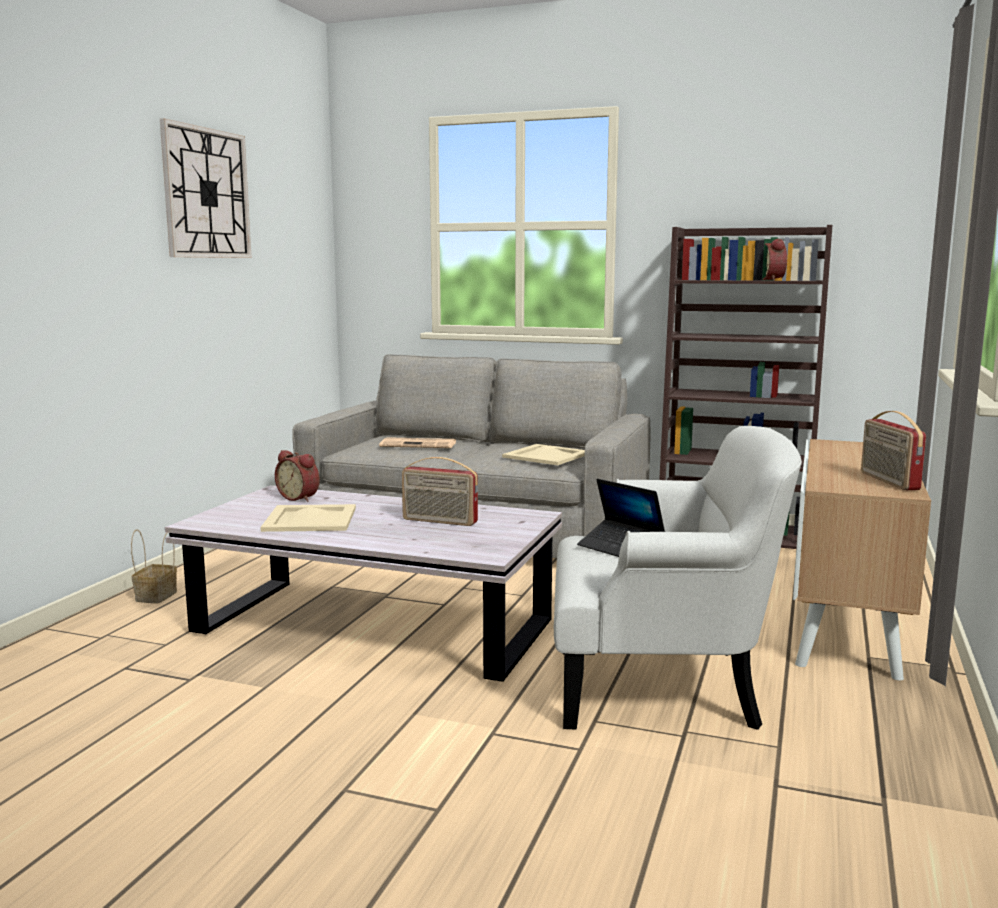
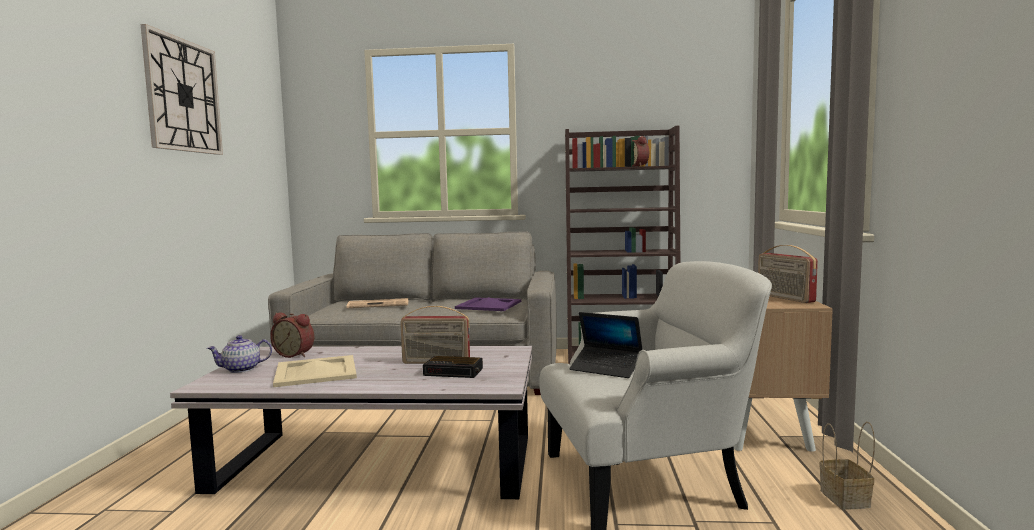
camera: 15 degrees left, 5 degrees down
basket [131,529,177,603] -> basket moved to [819,422,875,509]
beige tray [502,444,585,465] -> purple tray [455,297,521,311]
none -> teapot [207,335,272,373]
none -> alarm clock [423,356,483,378]

